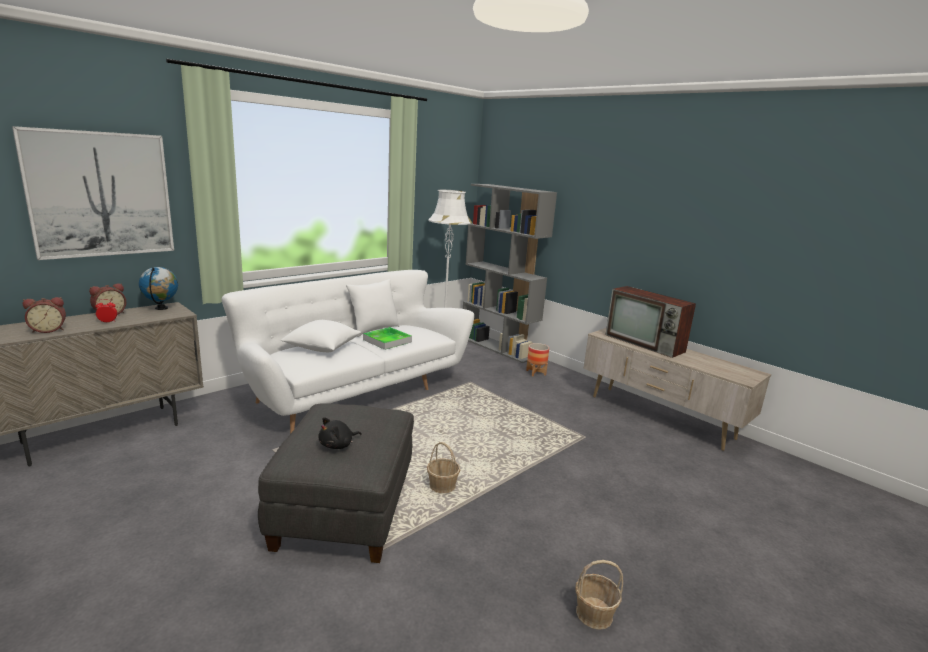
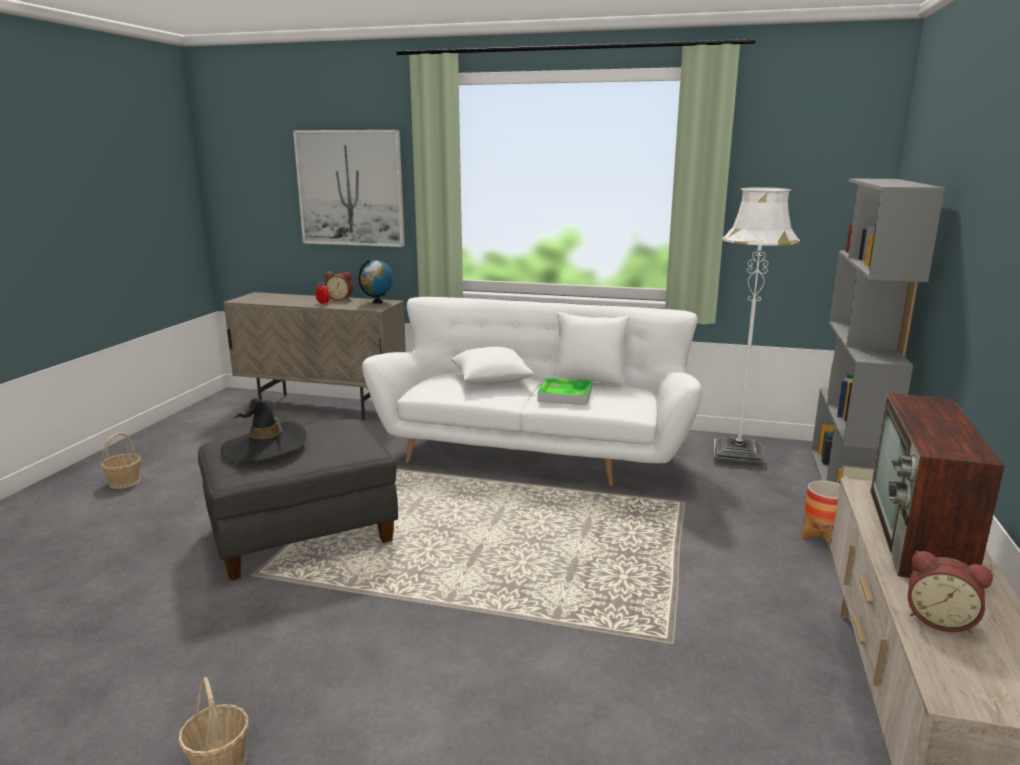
camera: 60 degrees right, 0 degrees up
alarm clock [22,297,66,333] -> alarm clock moved to [908,551,993,633]
black plush toy [319,417,362,449] -> black hat [221,398,306,462]
basket [427,442,460,493] -> basket moved to [101,433,141,489]

